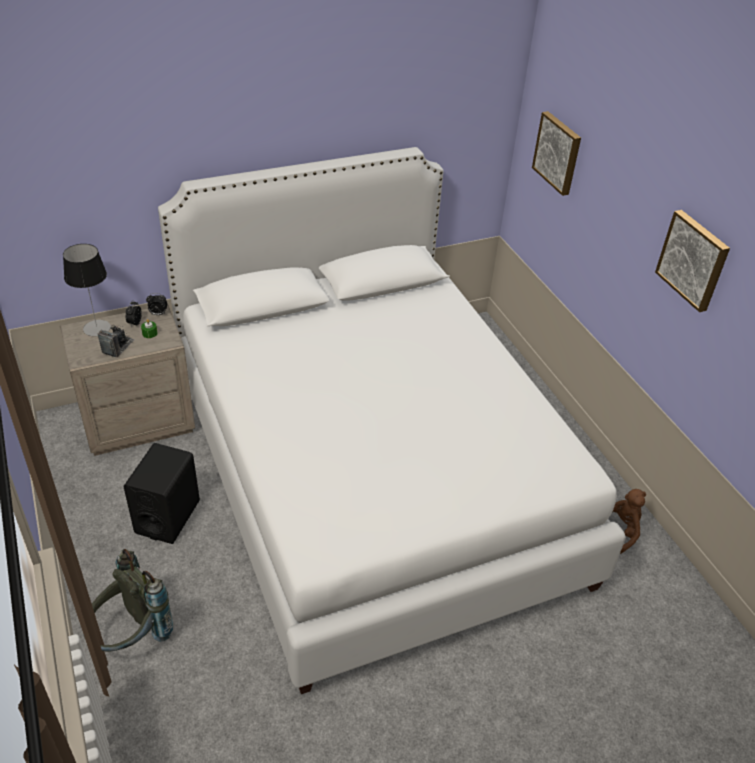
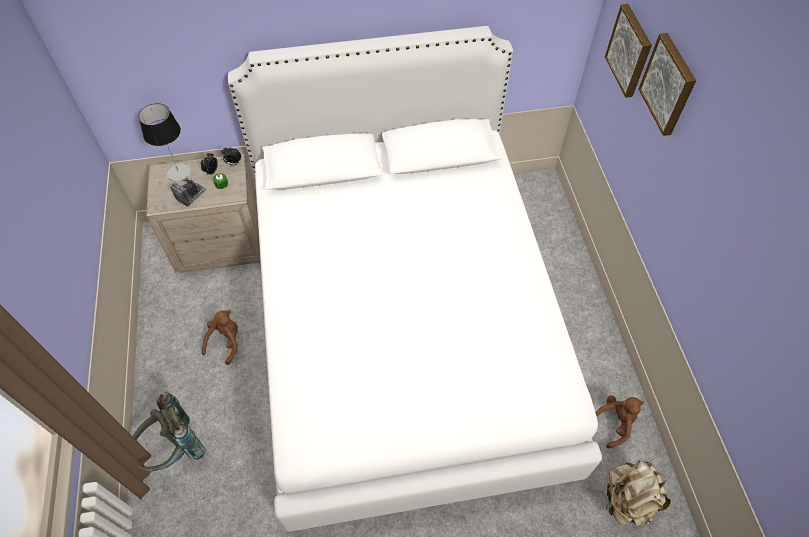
camera: 15 degrees right, 15 degrees up
black speaker [123,443,200,544] -> brown plush toy [202,310,238,365]
picture [655,210,730,312] -> picture moved to [639,33,696,136]
none -> beige backpack [605,460,671,527]

